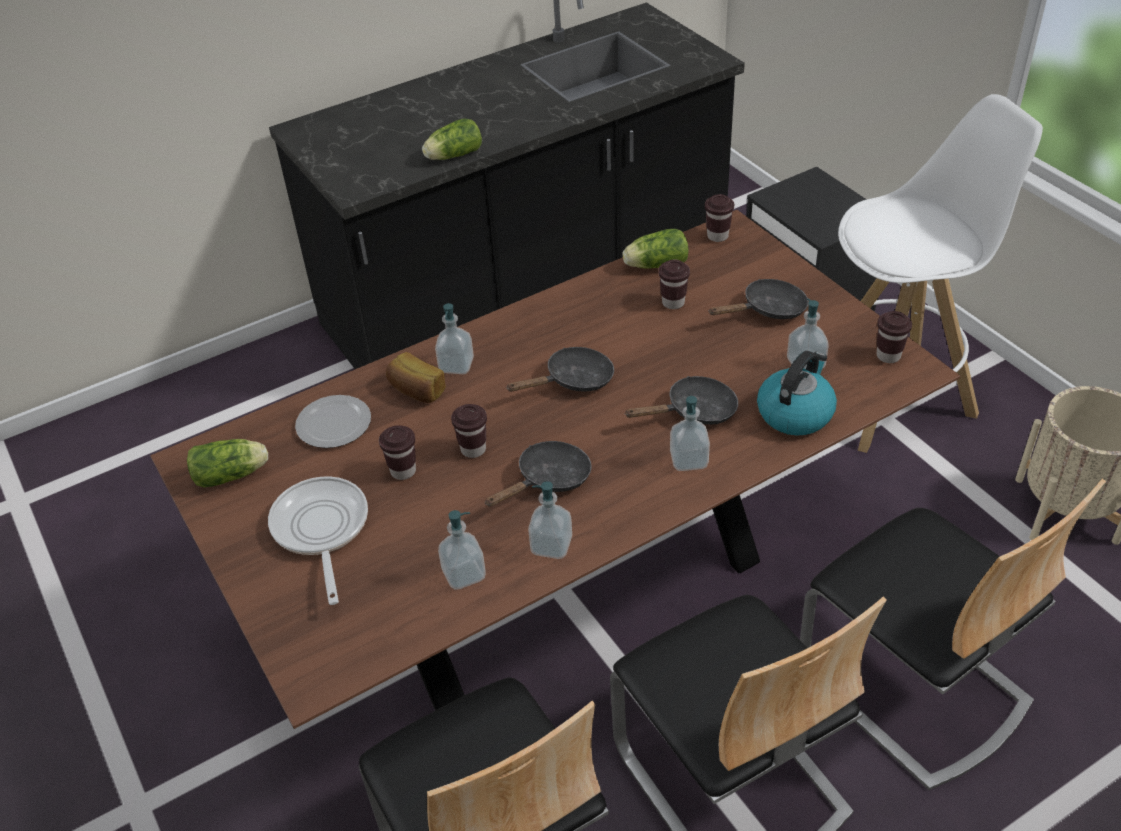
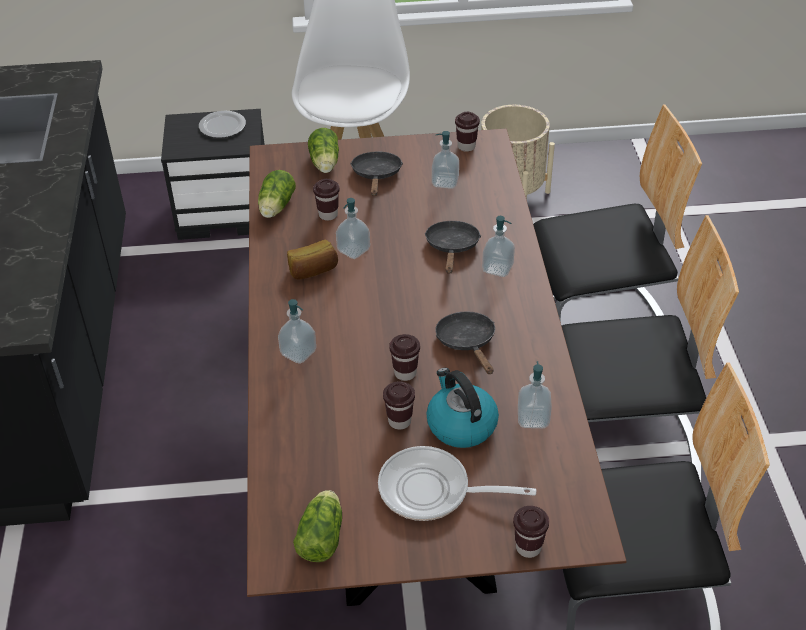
camera: 65 degrees left, 0 degrees up
plate [295,395,371,448] -> plate moved to [199,111,246,138]
bread [386,352,446,403] -> bread moved to [287,240,338,280]
lettuce [422,118,482,160] -> lettuce moved to [308,128,339,173]
black frying pan [506,347,614,392] -> none
soap dispenser [528,481,572,559] -> soap dispenser moved to [336,198,370,259]
brown cup [705,194,734,242] -> brown cup moved to [513,506,549,558]
kettle [757,351,837,435] -> kettle moved to [426,368,499,448]

